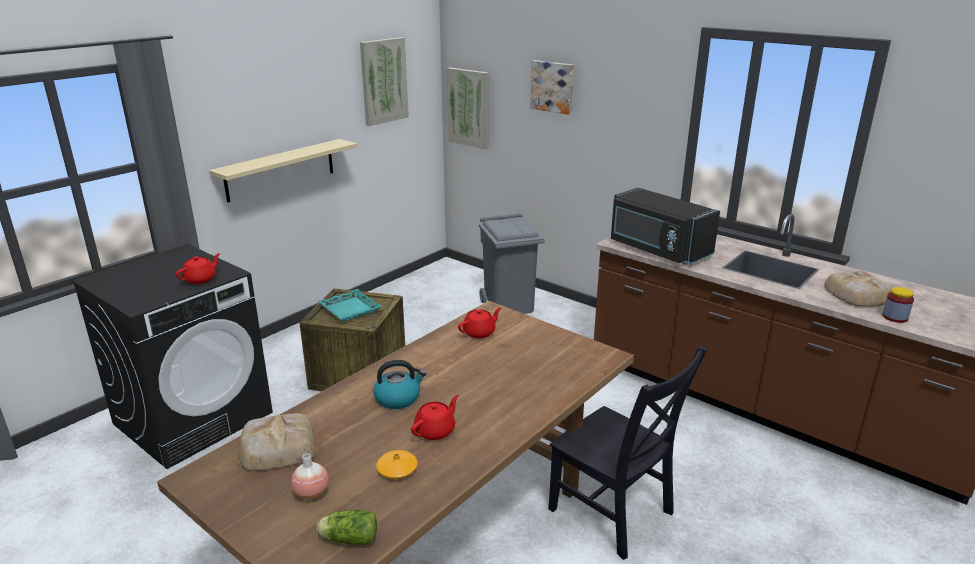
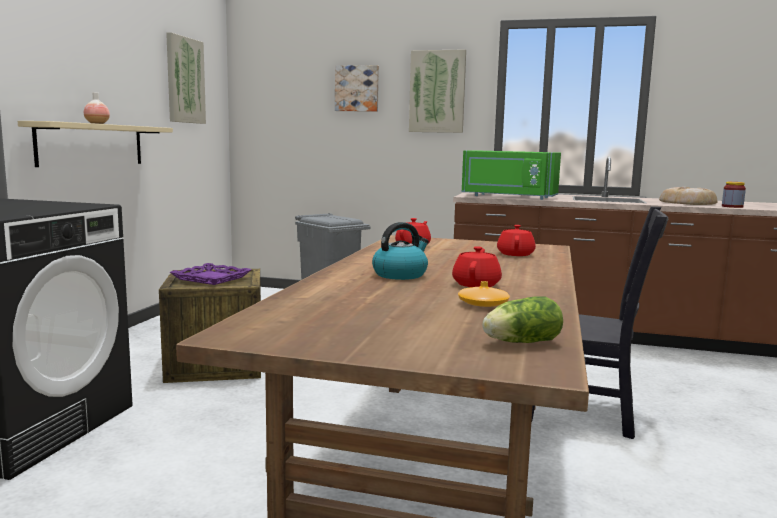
camera: 25 degrees left, 15 degrees down
red teapot [175,253,220,284] -> red teapot moved to [497,225,536,256]
bread [237,413,316,471] -> none
vase [291,453,329,500] -> vase moved to [84,92,110,124]
turquoise tray [317,289,382,322] -> purple tray [170,263,251,285]
picture [447,67,489,149] -> picture moved to [409,49,466,133]
black microwave [611,188,720,265] -> green microwave [462,150,561,200]

